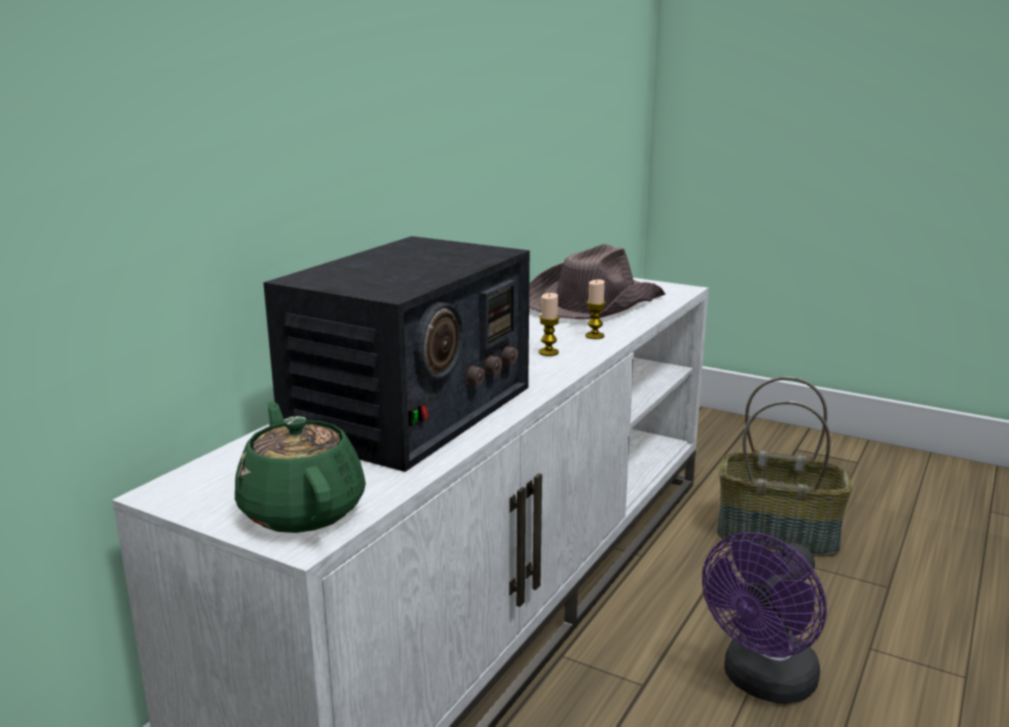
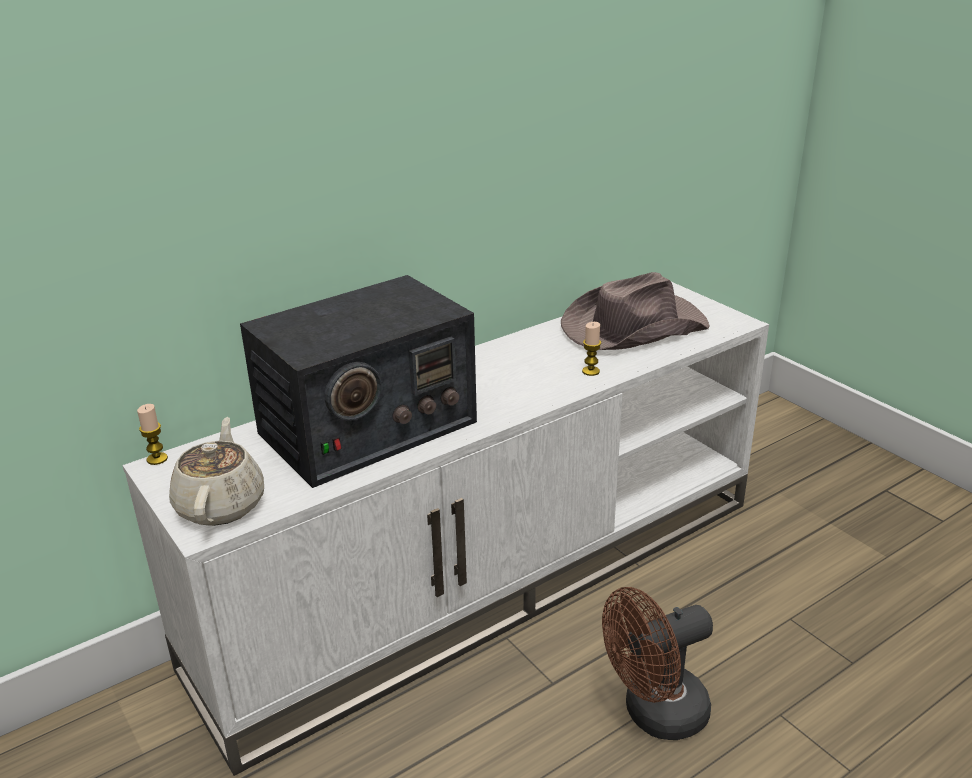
camera: 25 degrees right, 10 degrees up
green teapot [235,401,366,533] -> beige teapot [169,417,264,526]
candle [539,293,560,356] -> candle moved to [137,404,168,465]
purple fan [702,532,827,704] -> brown fan [602,587,713,740]
basket [717,376,852,556] -> none

